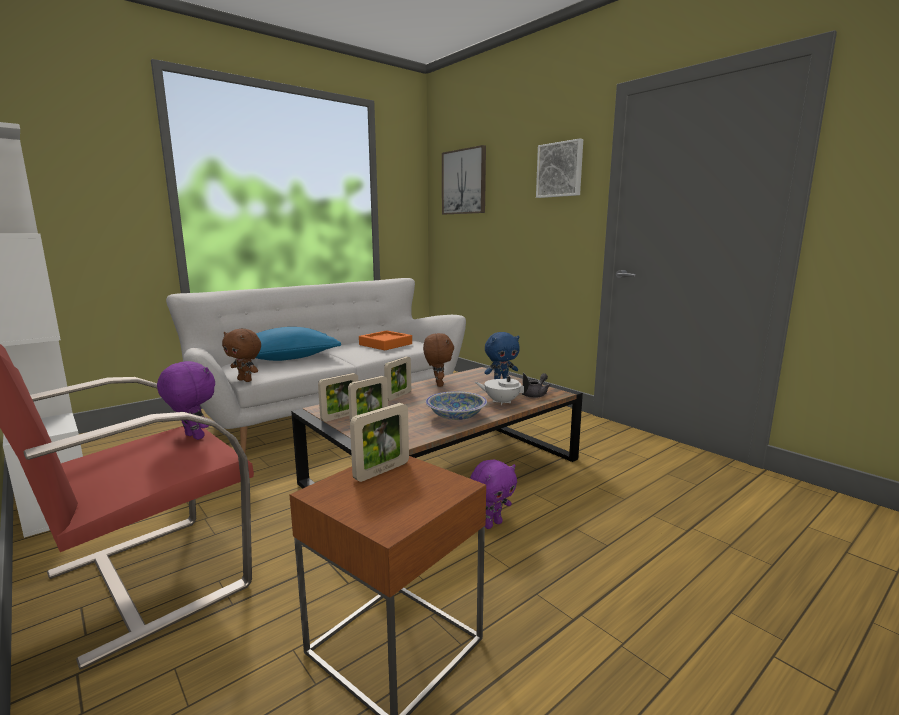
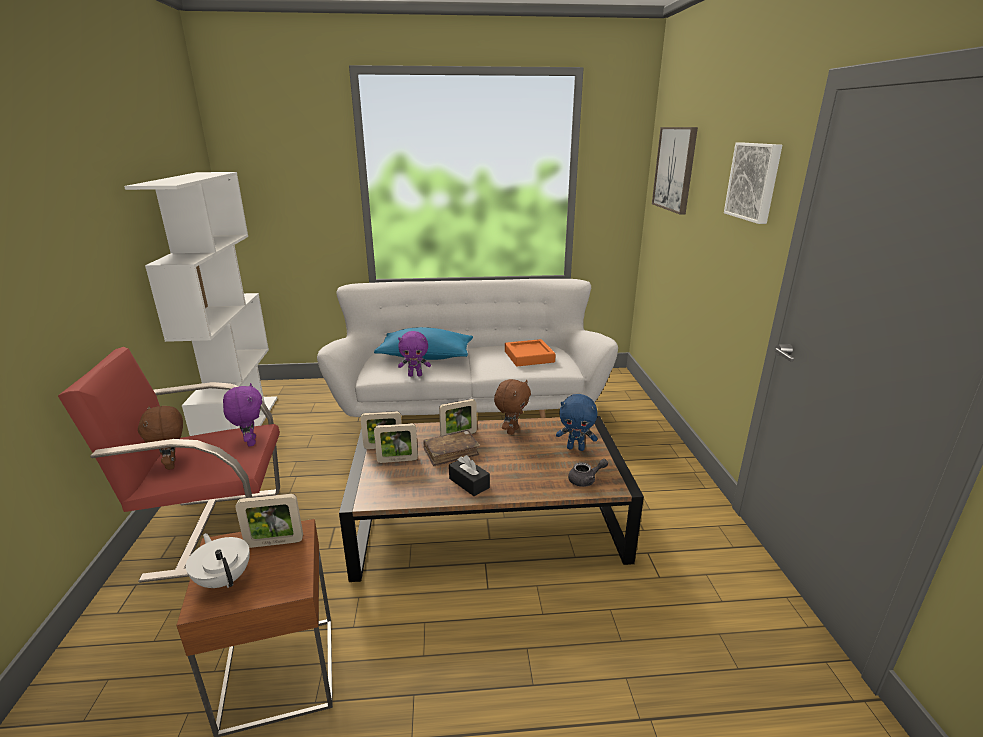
camera: 35 degrees right, 10 degrees up
brown plush toy [222,329,261,382] -> brown plush toy moved to [138,406,183,470]
bowl [426,391,487,420] -> black tissue box [449,455,490,496]
purple plush toy [470,459,517,529] -> purple plush toy moved to [398,331,431,377]
white teapot [475,373,529,405] -> white teapot moved to [186,533,250,588]
none -> brown book [423,430,480,466]

